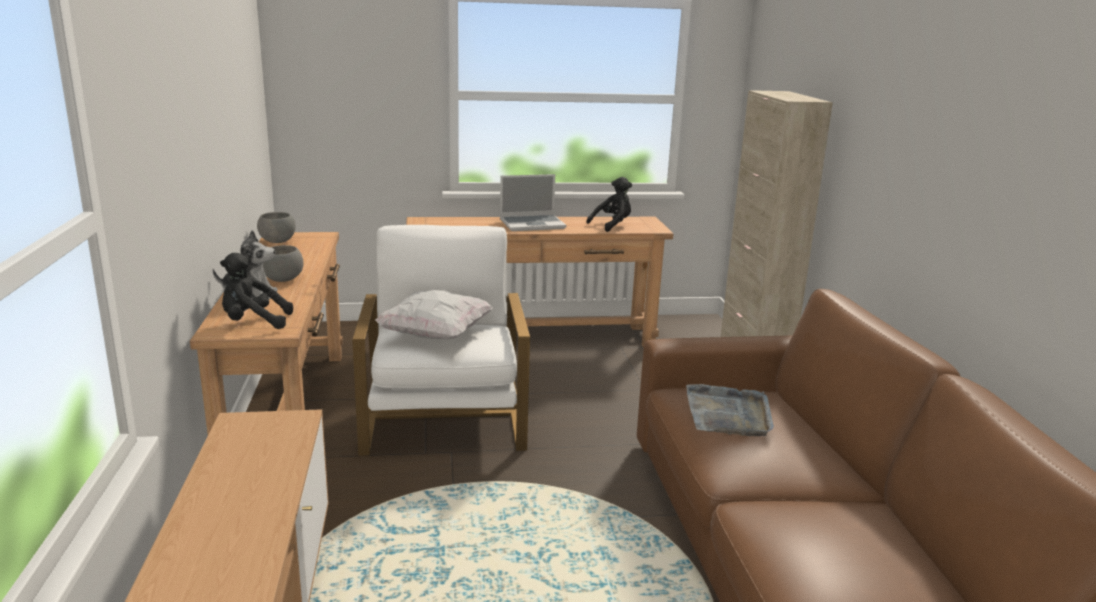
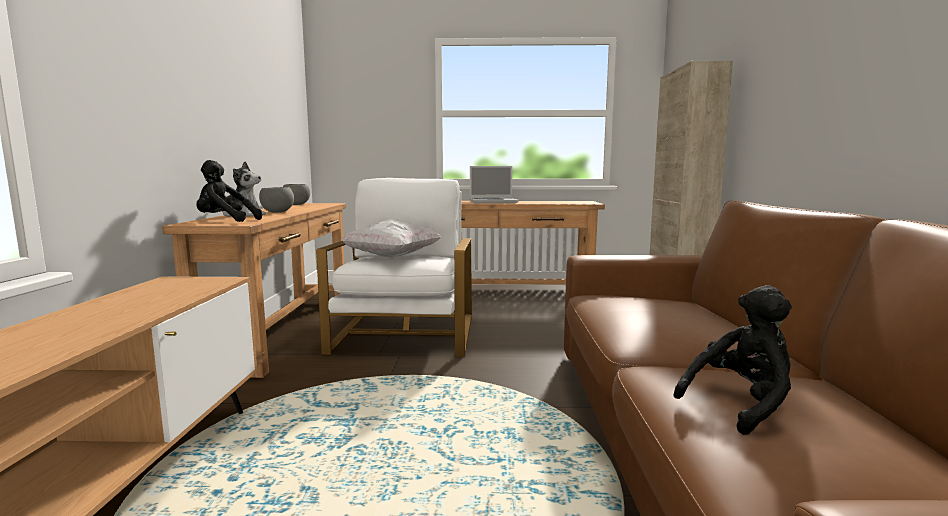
camera: 10 degrees right, 10 degrees down
black plush toy [586,177,632,232] -> black plush toy moved to [673,285,792,435]
grey tray [686,384,774,436] -> none

